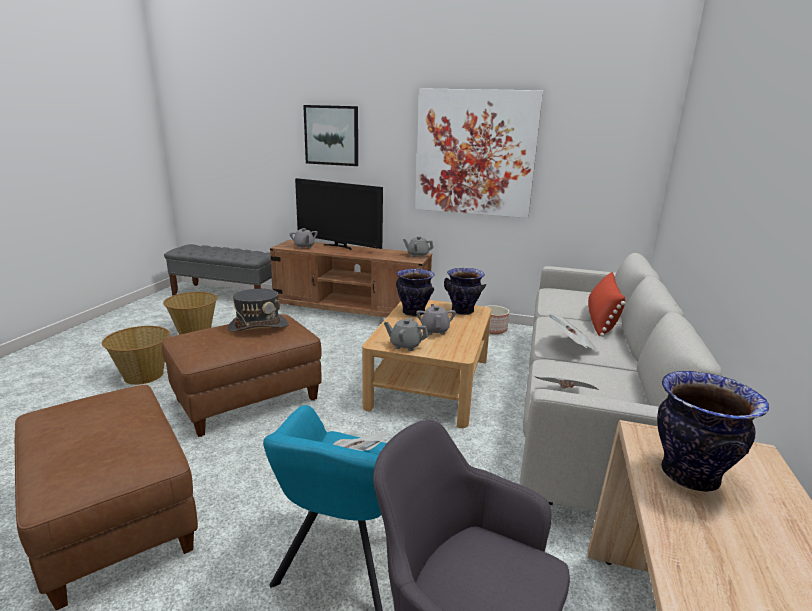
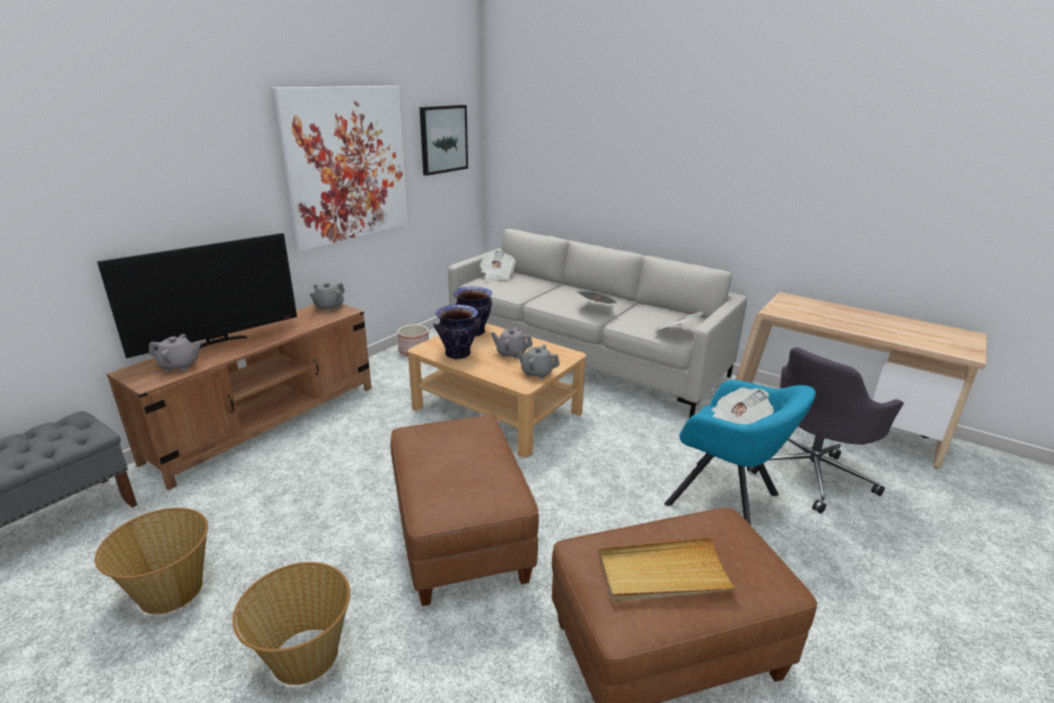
camera: 70 degrees left, 5 degrees up
grey hat [227,289,289,332] -> none
picture [303,105,358,166] -> picture moved to [420,105,468,176]
grey teapot [384,317,428,351] -> grey teapot turned 75 degrees clockwise [516,345,560,379]
red pillow [588,272,625,337] -> none
vase [657,371,769,492] -> none
none -> newspaper [480,250,516,282]
none -> beige tray [599,537,740,602]

